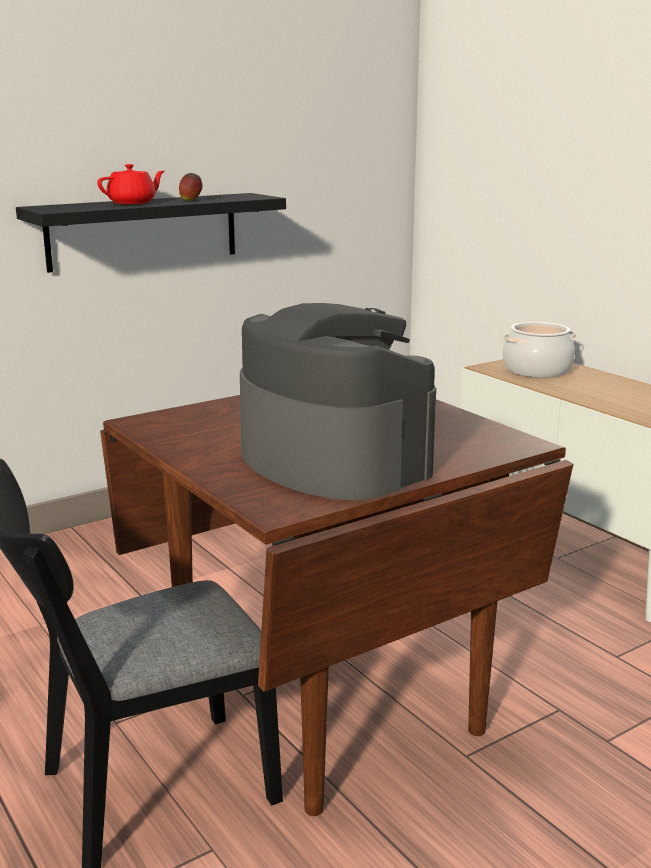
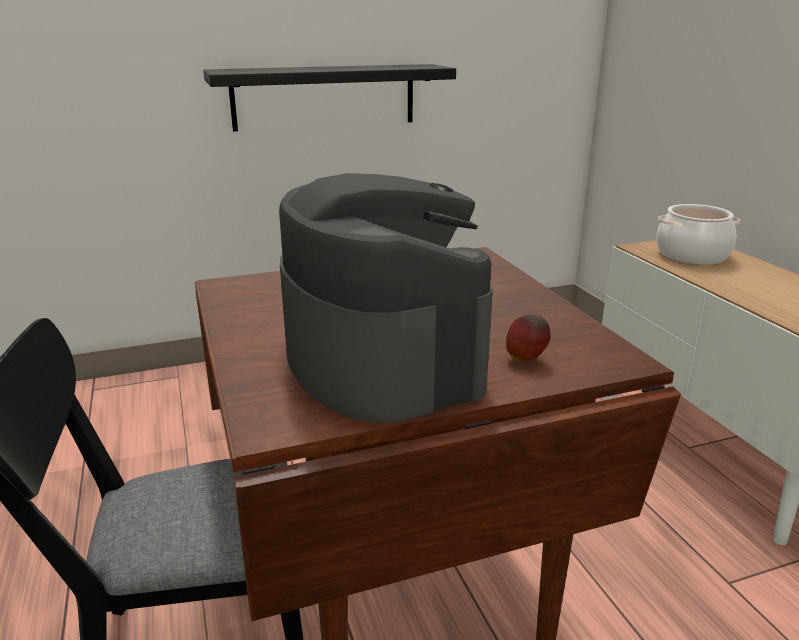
camera: 15 degrees right, 5 degrees up
red teapot [97,164,165,204] -> none
apple [179,173,202,201] -> apple moved to [506,315,551,361]

